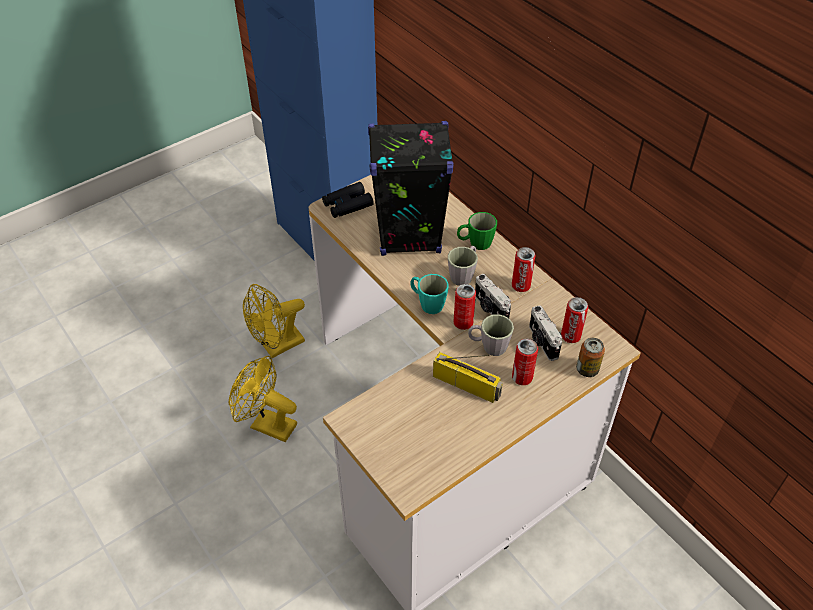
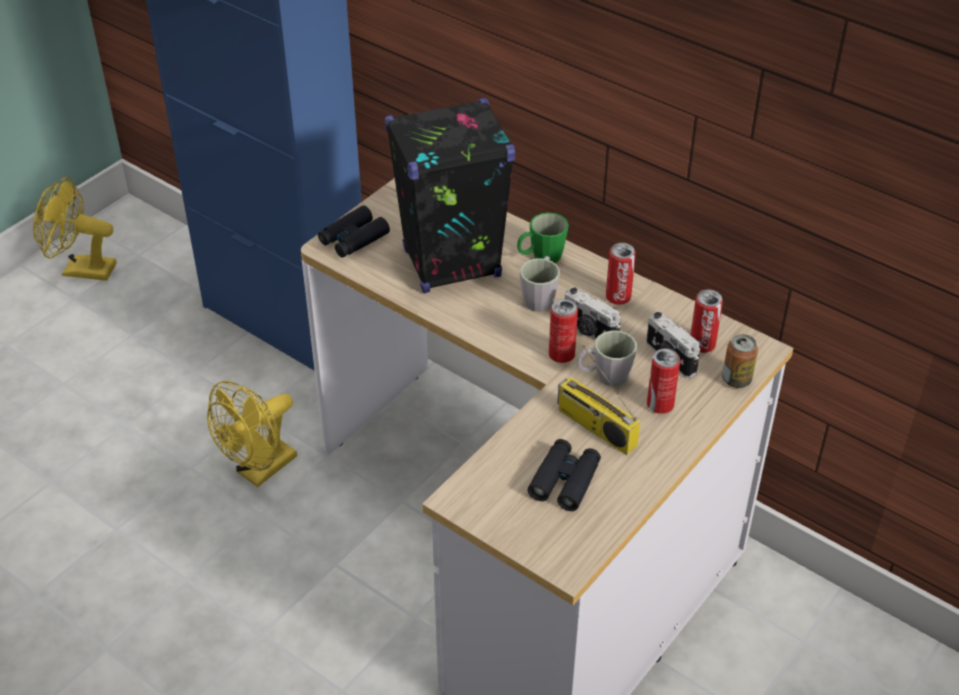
camera: 15 degrees left, 5 degrees down
yellow fan [229,356,297,442] -> yellow fan moved to [33,177,116,281]
turquoise mug [410,274,449,314] -> none
radio [433,352,503,403] -> radio turned 150 degrees counterclockwise [557,345,640,455]
none -> black binoculars [528,439,601,511]

